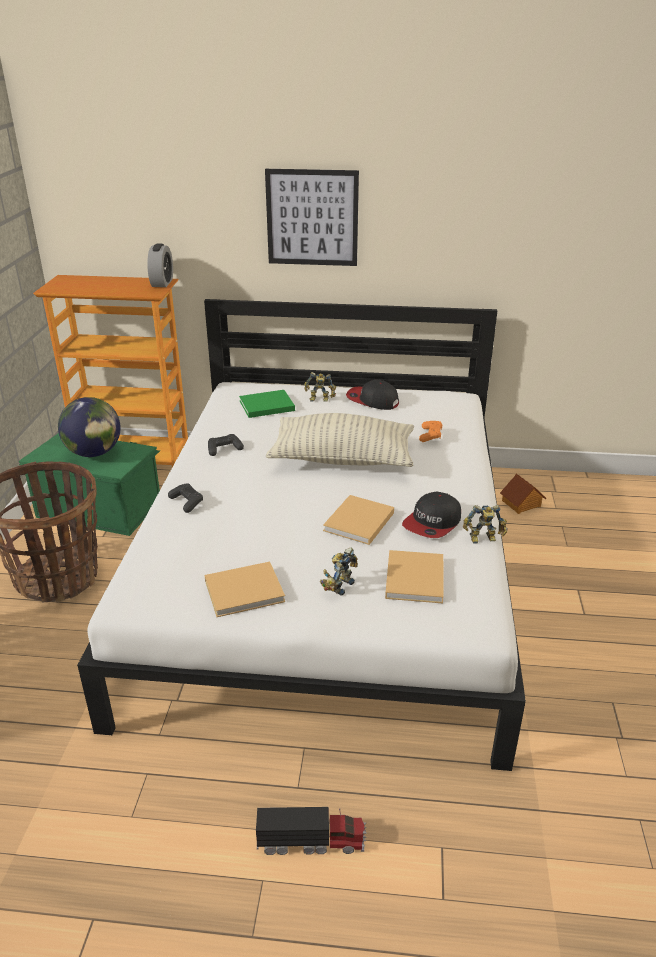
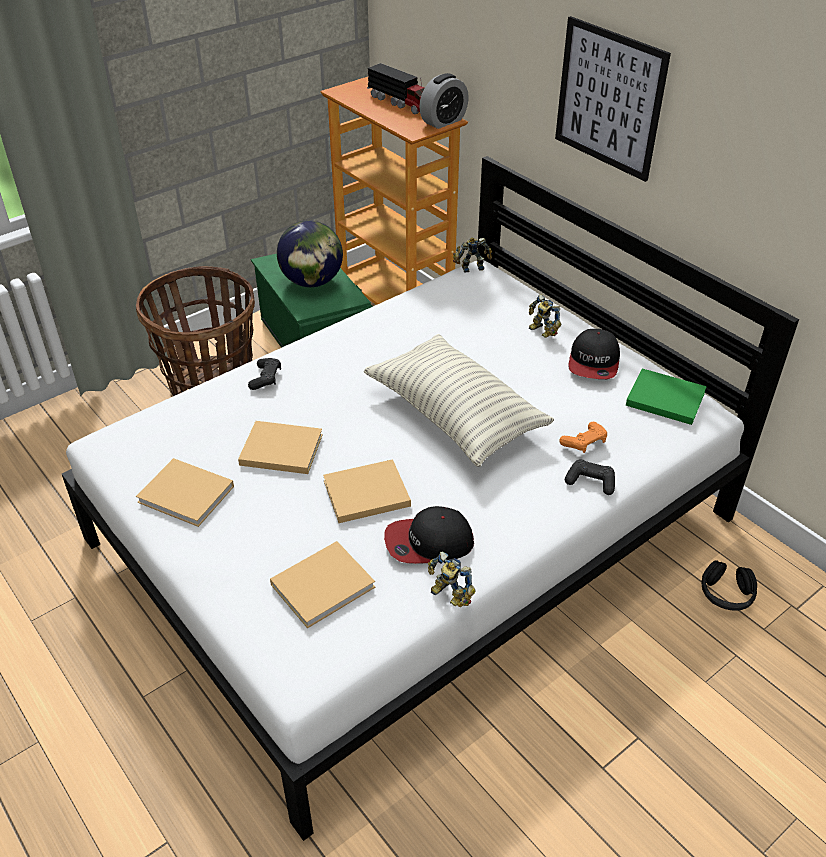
camera: 45 degrees right, 10 degrees up
black game controller [208,434,244,456] -> black game controller moved to [565,459,615,495]
green book [239,390,295,418] -> green book moved to [626,368,707,425]
toy truck [256,807,367,855] -> toy truck moved to [367,63,425,114]
toy robot [320,548,358,596] -> toy robot moved to [453,237,492,272]
cap [346,380,399,410] -> cap turned 150 degrees counterclockwise [569,329,620,379]
toy house [500,473,546,514] -> black headphones [701,560,757,611]
none -> beige book [238,421,323,474]

